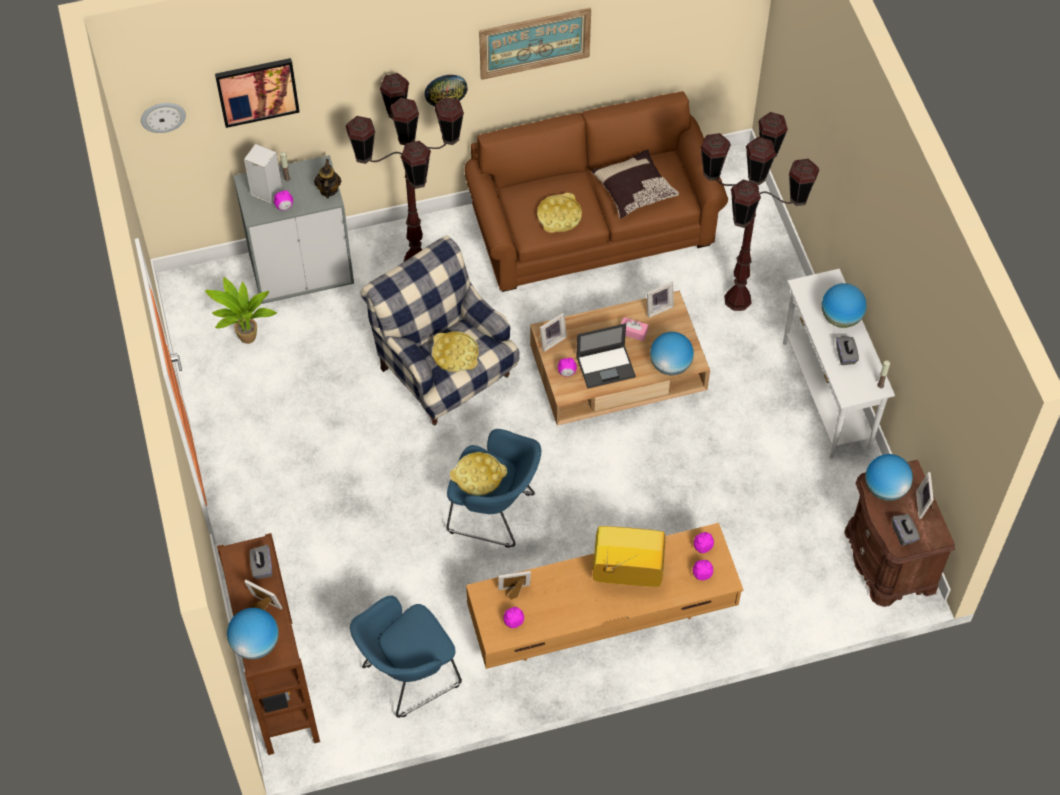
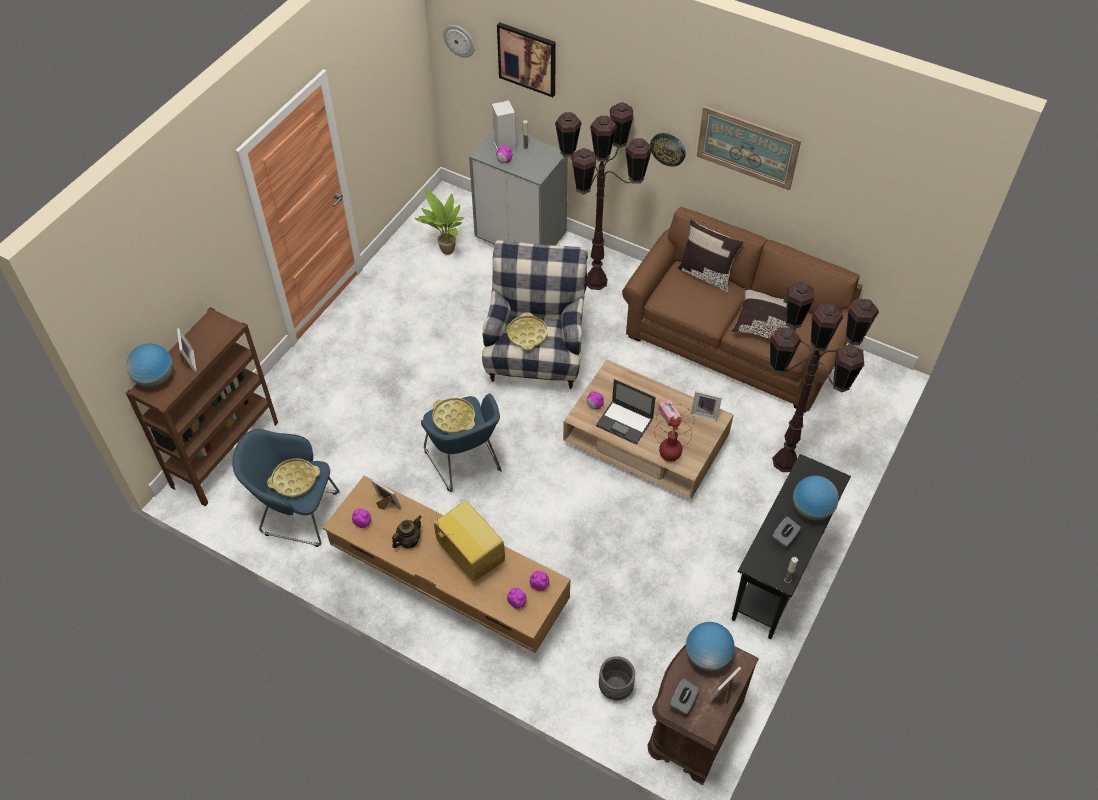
camera: 45 degrees right, 5 degrees down
grey tissue box [249,545,272,579] -> none
teapot [314,159,341,198] -> teapot moved to [392,515,422,548]
yellow tray [537,193,582,233] -> yellow tray moved to [267,458,320,497]
picture frame [540,313,567,352] -> none
globe [650,332,694,375] -> red table lamp [655,404,694,463]
white console table [783,269,895,459] -> black console table [732,454,851,639]
none -> grey planter [599,656,635,701]
none -> pillow [678,220,743,293]

